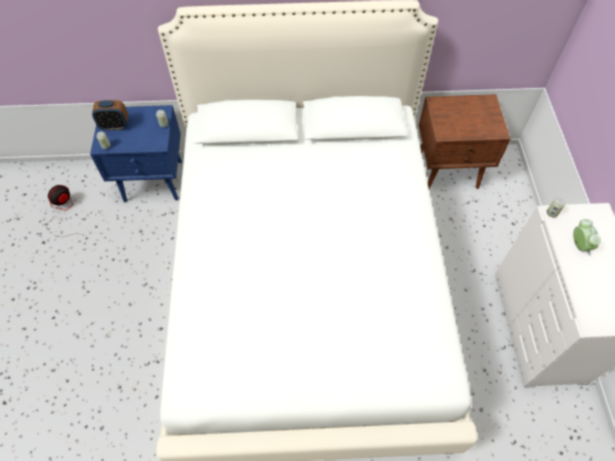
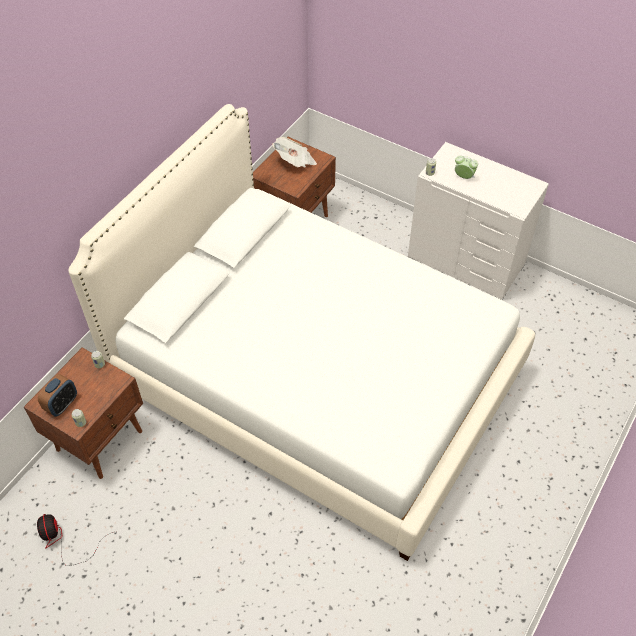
camera: 55 degrees left, 5 degrees down
blue nightstand [90,105,182,202] -> brown nightstand [24,347,143,479]
none -> newspaper [272,137,317,167]

